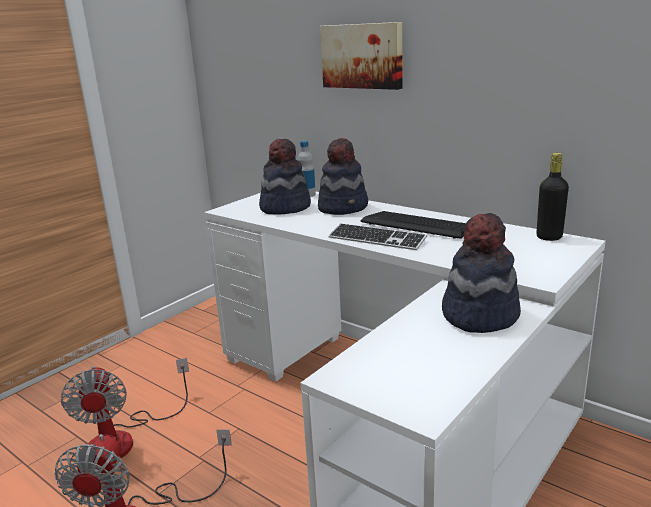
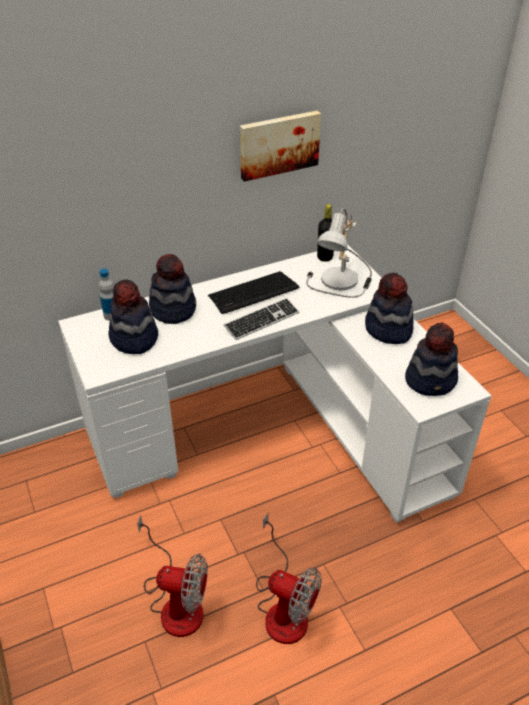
camera: 65 degrees left, 20 degrees up
picture [320,22,402,90] -> picture moved to [240,111,321,182]
none -> table lamp [306,208,372,298]
none -> hat [405,322,458,396]

